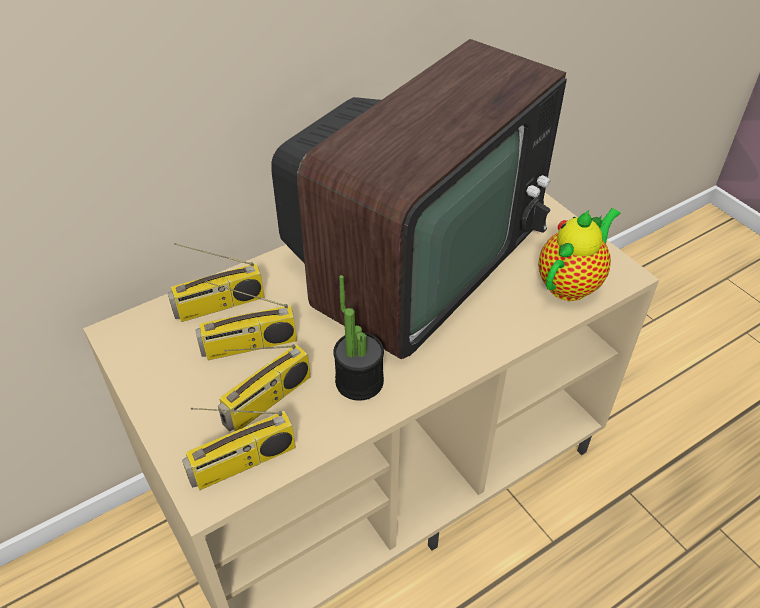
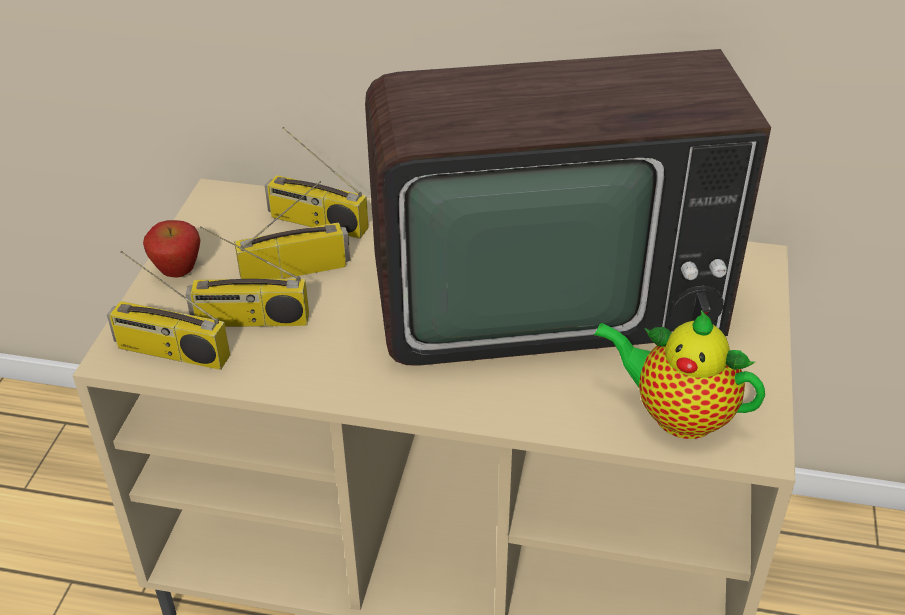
camera: 45 degrees right, 5 degrees down
radio [196,281,297,360] -> radio turned 135 degrees clockwise [234,181,350,279]
potted plant [333,275,384,401] -> none
teapot [538,208,621,301] -> teapot turned 150 degrees counterclockwise [594,311,765,439]
none -> apple [143,220,200,278]

